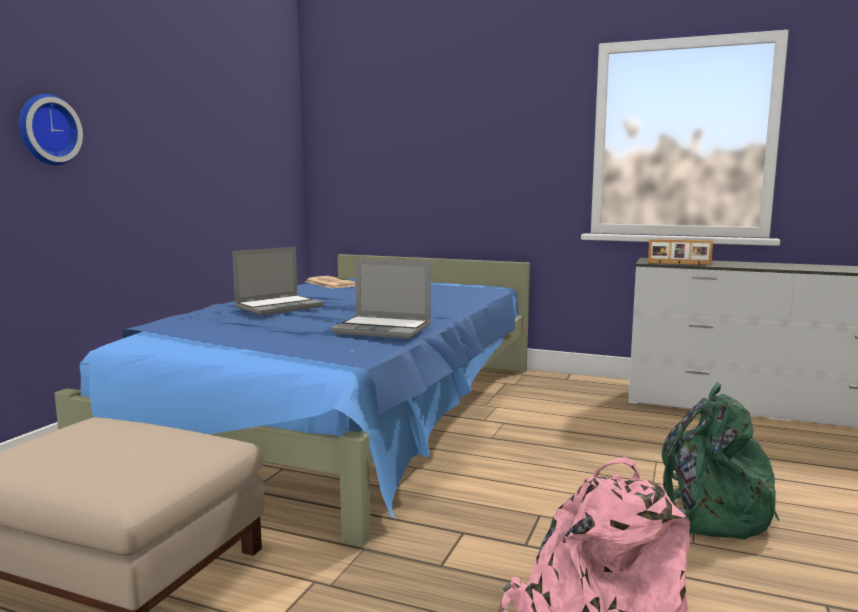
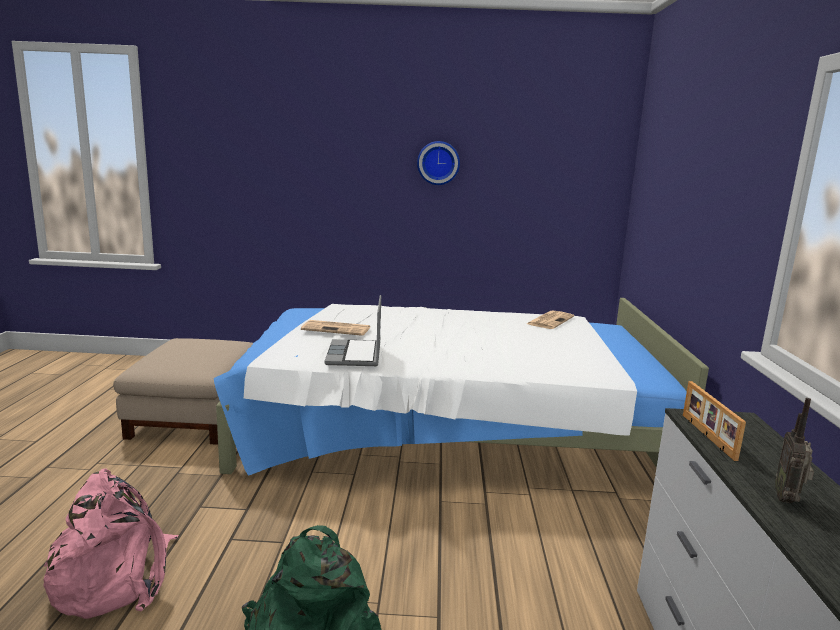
camera: 70 degrees right, 5 degrees up
wall clock [19,94,83,165] -> wall clock moved to [417,141,460,185]
blue bed [54,254,530,547] -> white bed [214,298,709,476]
laptop [232,247,324,315] -> none
none -> newspaper [301,320,370,336]
none -> radio [775,398,814,503]

